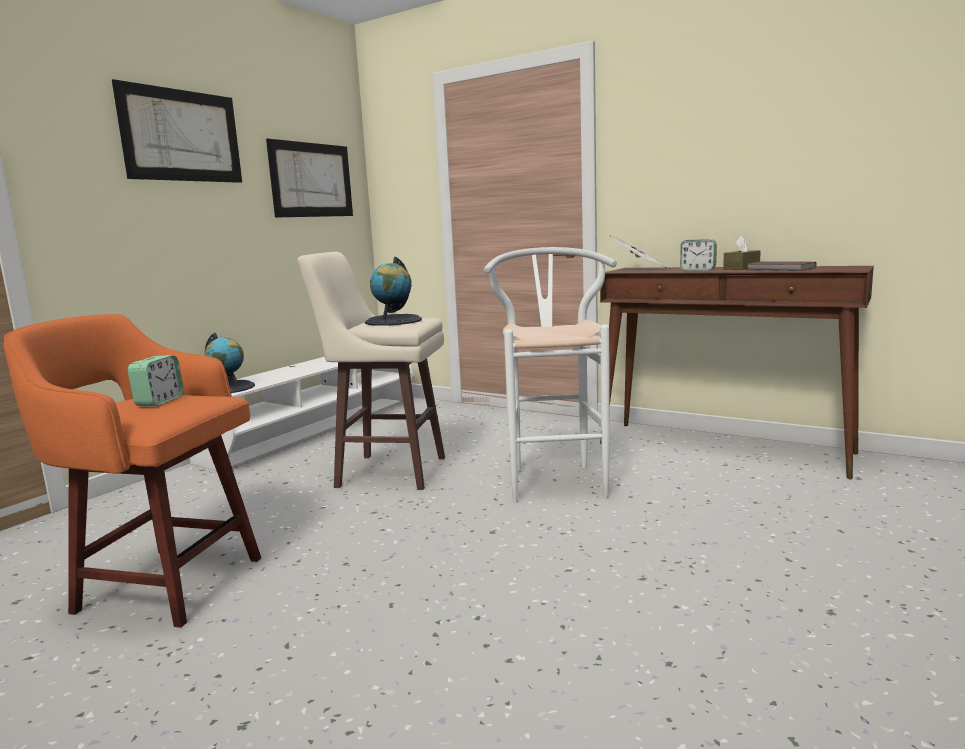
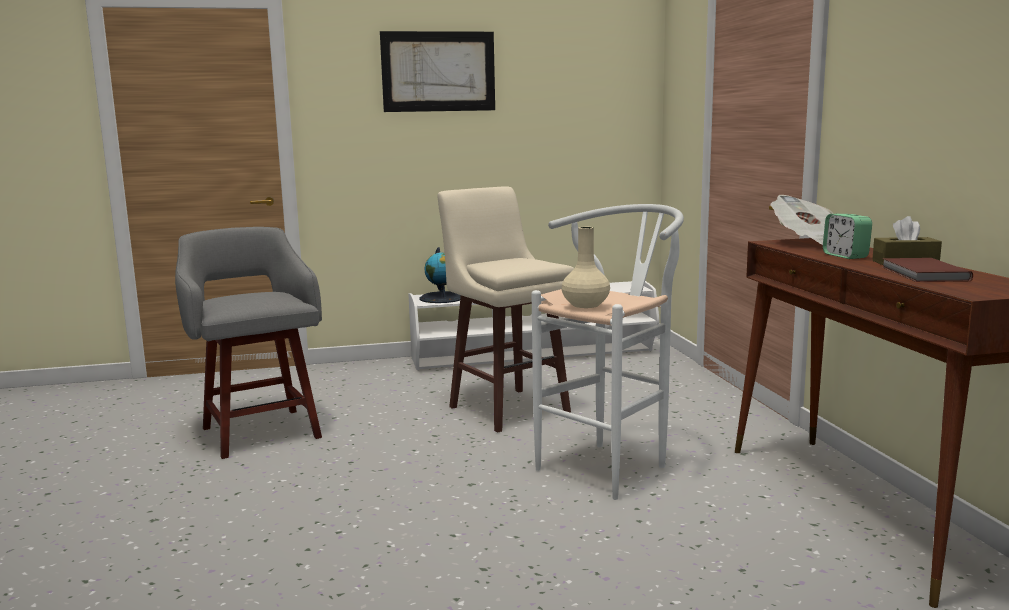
camera: 45 degrees right, 0 degrees up
orange stool [3,314,261,628] -> grey stool [175,227,322,459]
alarm clock [128,355,184,407] -> none
picture [266,138,353,218] -> none
globe [365,257,422,326] -> none
none -> beige vase [562,227,610,308]

